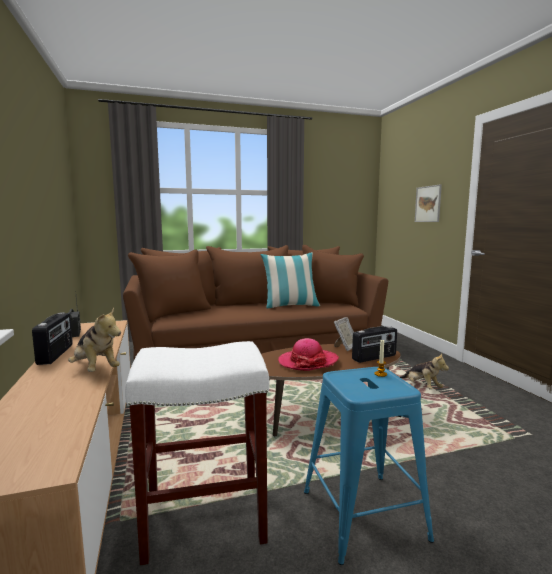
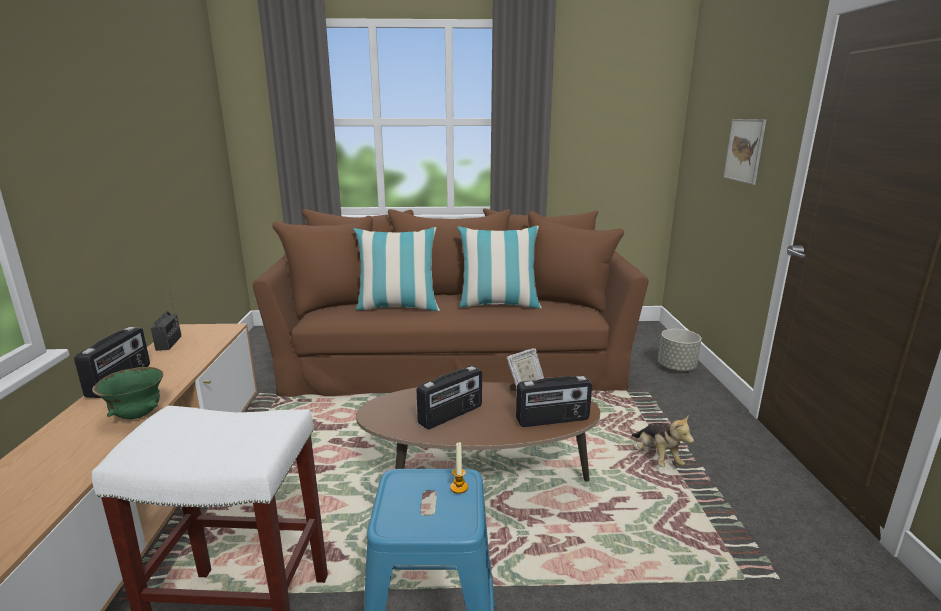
camera: 15 degrees right, 10 degrees up
plush toy [68,308,121,372] -> green bowl [92,367,163,419]
hat [278,338,339,371] -> radio [417,366,482,430]
none -> pillow [353,227,440,311]
none -> grey planter [658,329,701,371]

